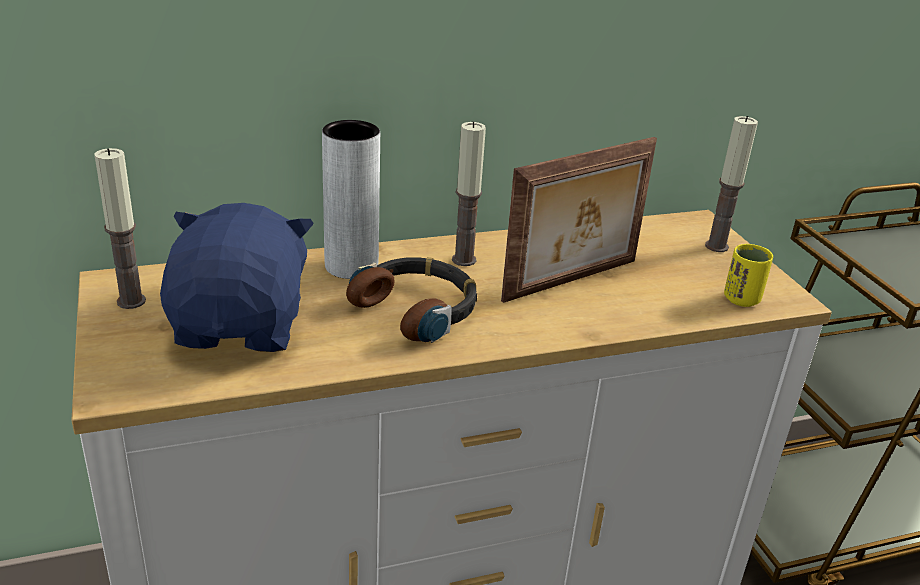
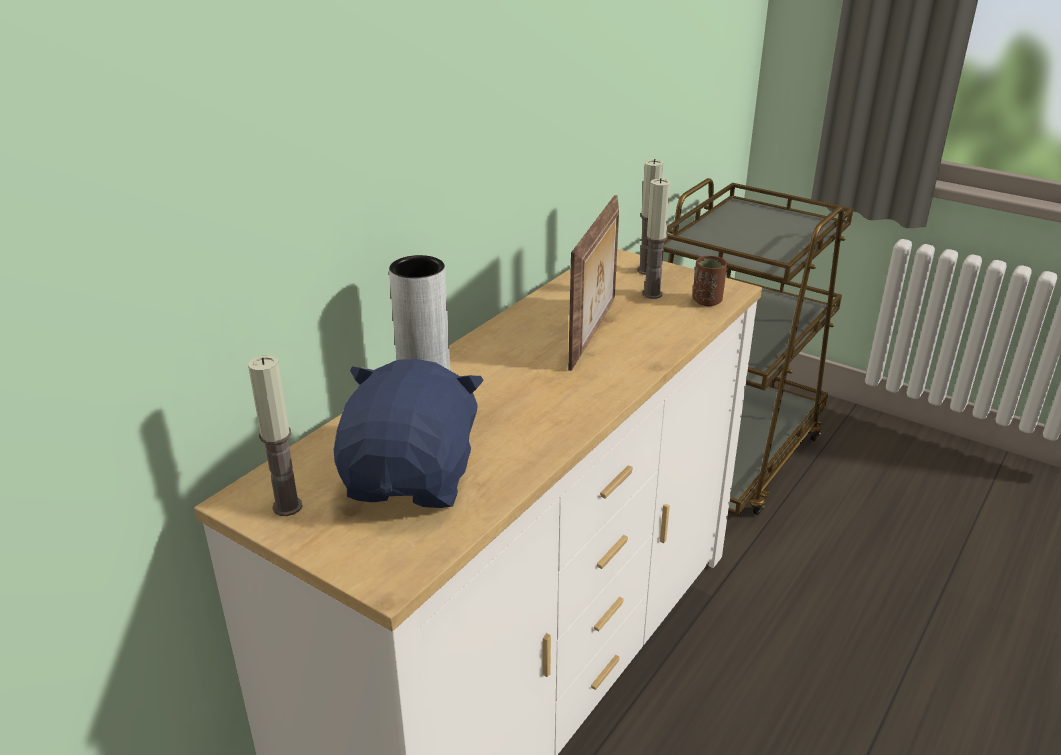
camera: 35 degrees left, 0 degrees up
blue plush toy [160,203,314,352] -> blue plush toy turned 45 degrees clockwise [334,359,484,508]
headphones [346,257,477,343] -> none
candle [452,121,486,266] -> candle moved to [642,178,671,299]
yellow cup [724,244,774,307] -> brown cup [693,256,727,306]

